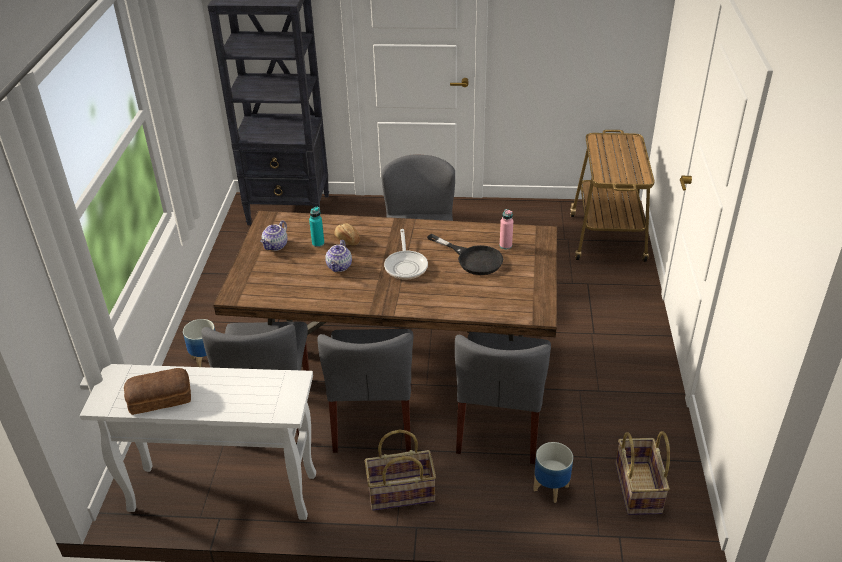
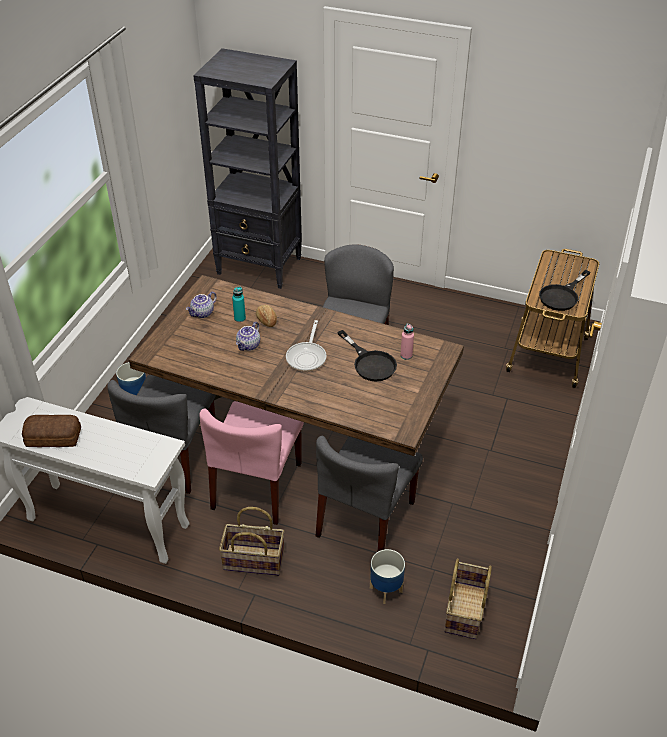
camera: 15 degrees right, 5 degrees up
grey chair [317,329,413,453] -> pink chair [199,401,304,525]
none -> black frying pan [539,270,591,311]

